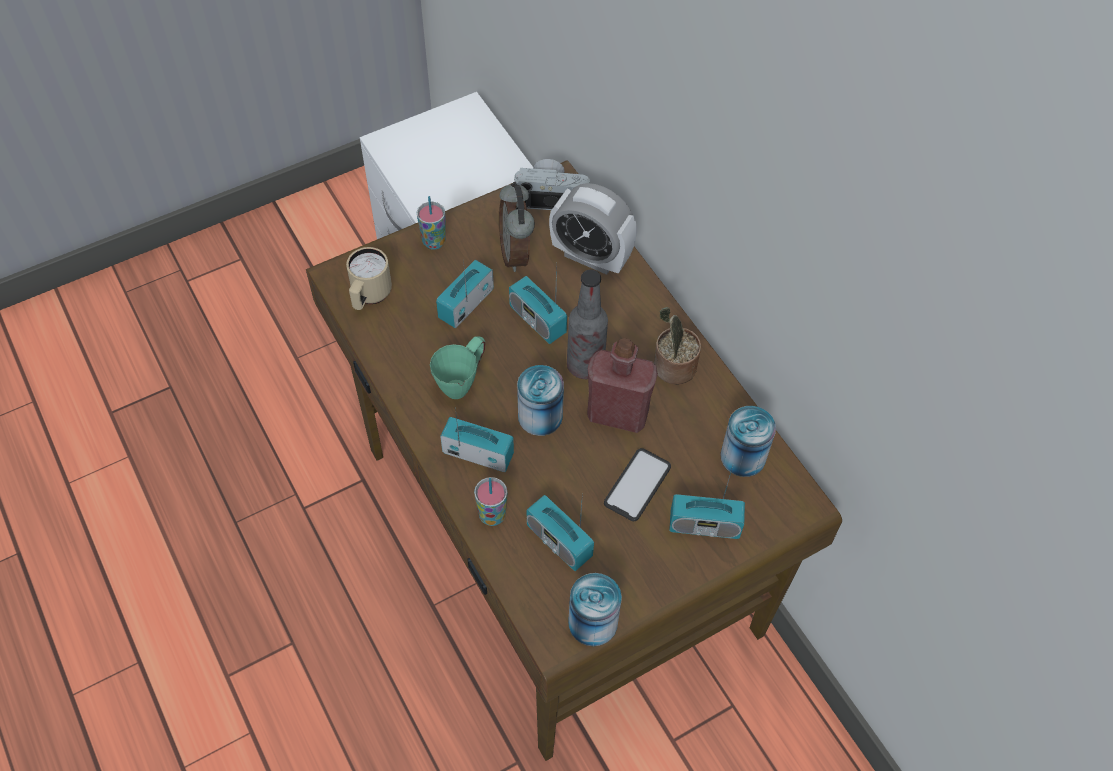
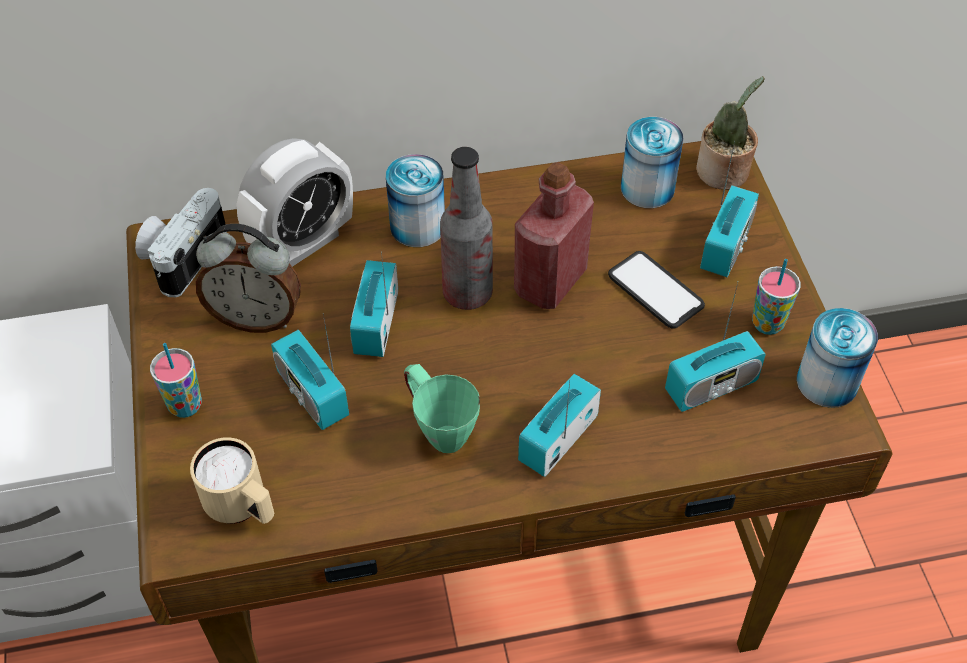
camera: 70 degrees left, 5 degrees down
cup [474,477,508,526] -> cup moved to [752,259,801,335]
radio [509,263,567,344] -> radio turned 120 degrees clockwise [350,252,398,357]
can [517,365,564,436] -> can moved to [386,154,445,247]
potted plant [654,307,701,385] -> potted plant moved to [696,76,765,190]

